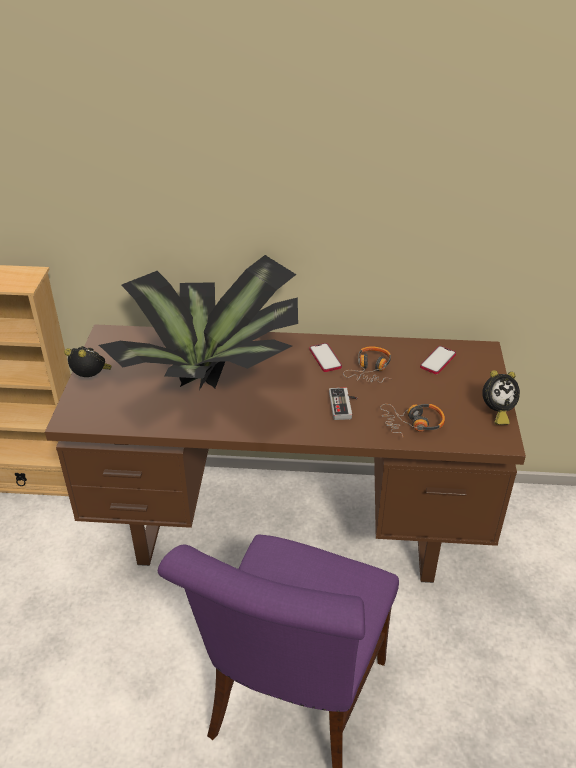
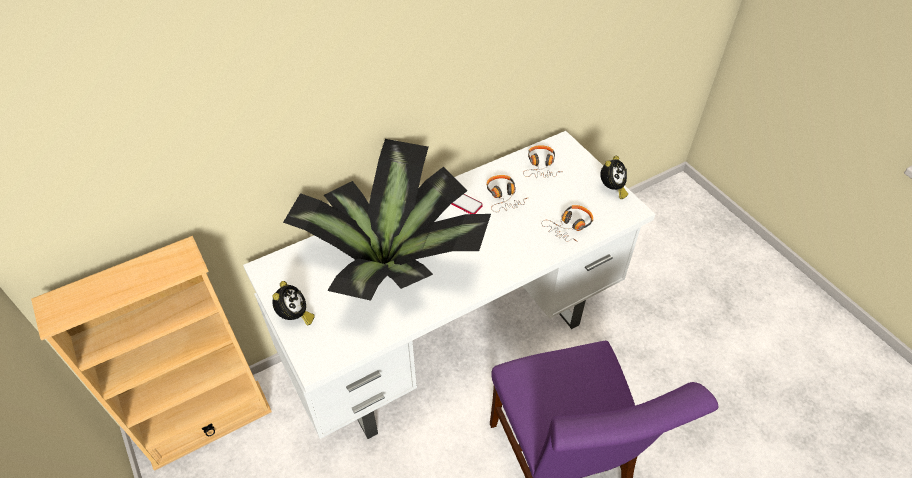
camera: 35 degrees left, 10 degrees up
brown desk [45,324,526,583] -> white desk [243,131,655,439]
alarm clock [64,346,112,377] -> alarm clock turned 105 degrees clockwise [272,281,315,326]
game controller [329,387,357,420] -> none
phone [420,346,456,374] -> headphones [523,146,561,178]

